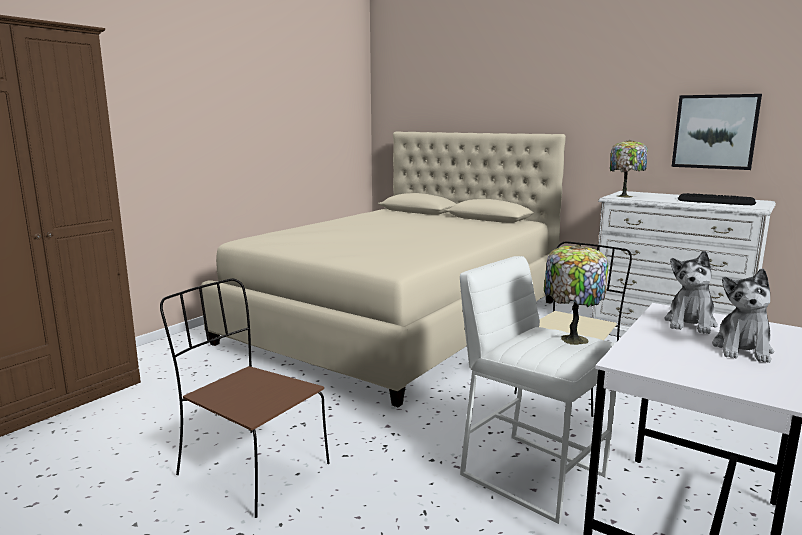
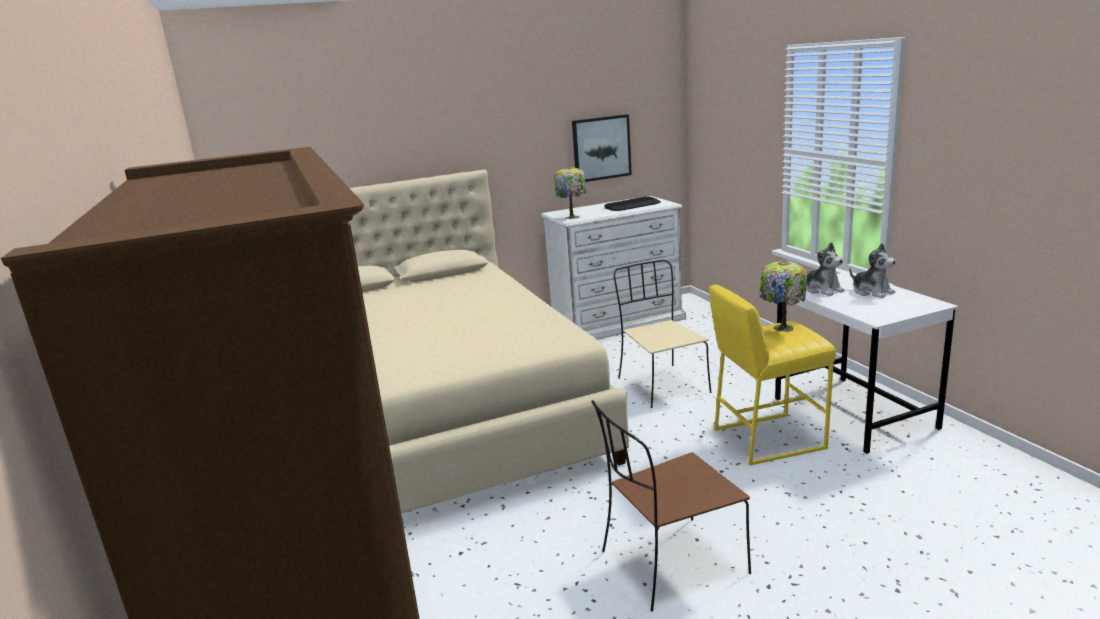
camera: 55 degrees left, 5 degrees up
white stool [460,256,616,524] -> yellow stool [709,285,836,465]

